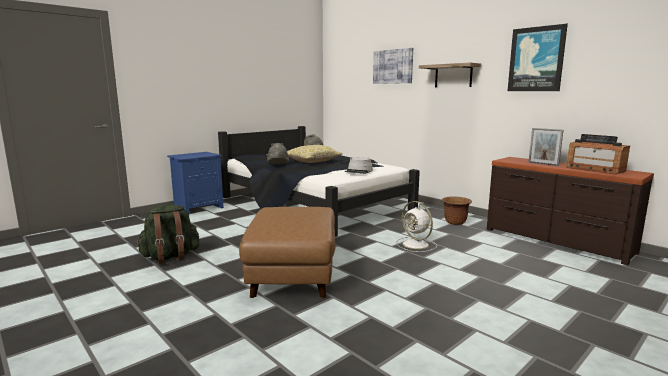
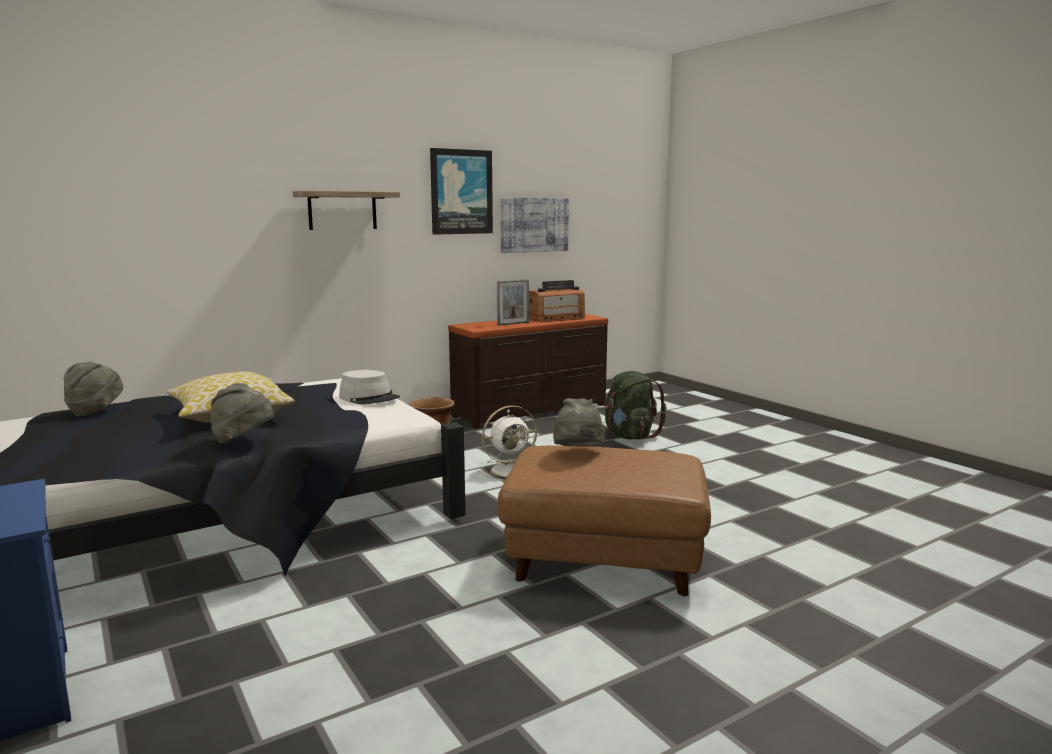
camera: 80 degrees left, 0 degrees up
green backpack [136,205,199,264] -> green backpack moved to [604,371,667,440]
picture [373,48,413,84] -> picture moved to [500,198,569,253]
none -> grey hat [553,398,606,447]

